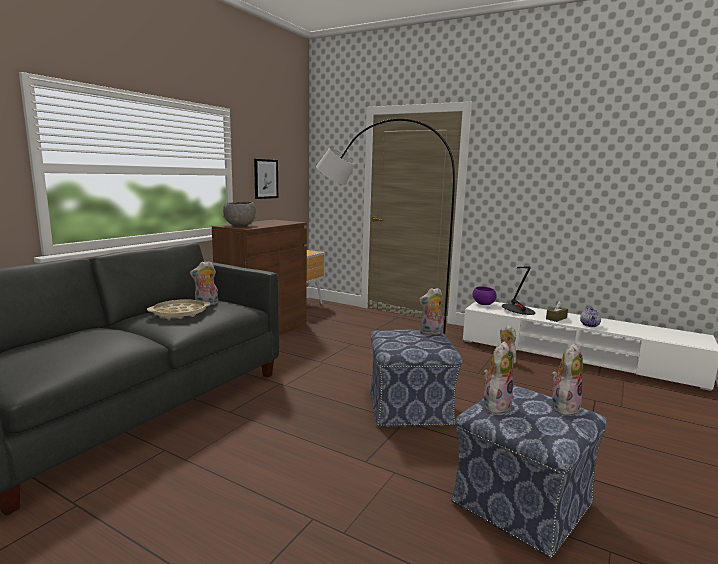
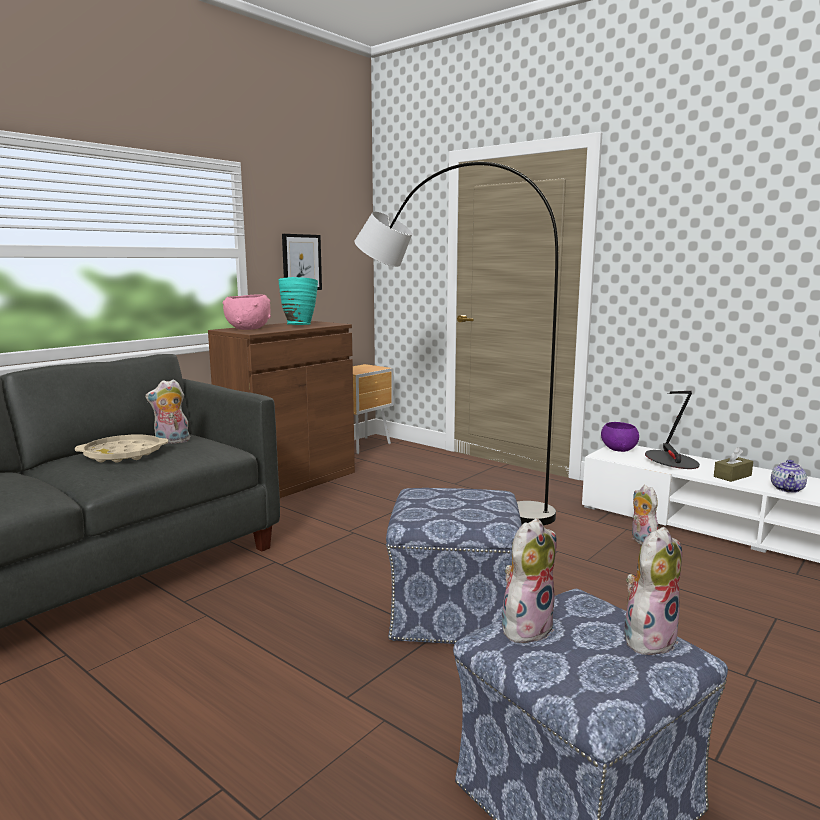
camera: 10 degrees right, 0 degrees up
grey bowl [223,202,256,226] -> pink bowl [223,294,271,330]
plush toy [419,288,443,335] -> none
none -> turquoise vase [278,277,318,325]

